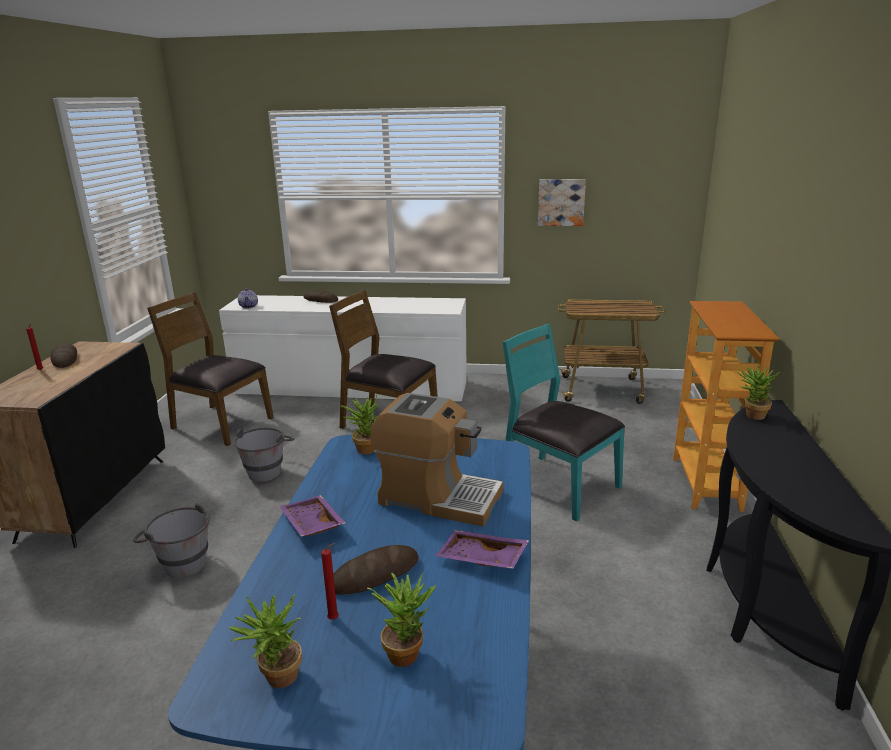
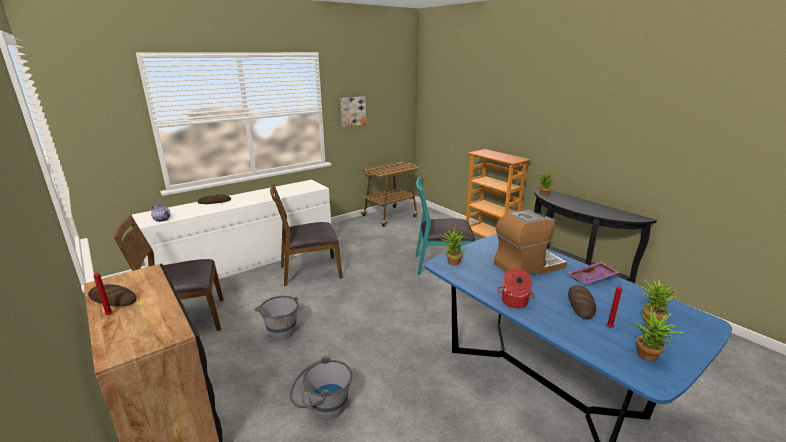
camera: 45 degrees left, 0 degrees up
purple tray [280,495,346,537] -> cooking pot [497,268,535,309]

